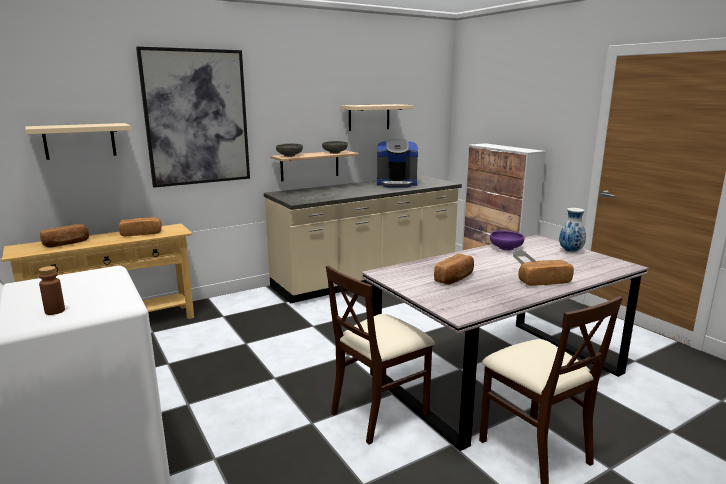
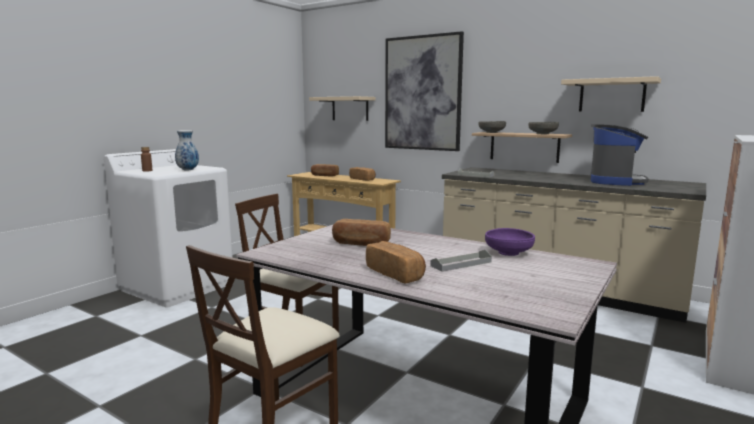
camera: 65 degrees right, 5 degrees down
coffee machine [377,139,418,188] -> coffee machine turned 135 degrees counterclockwise [590,124,648,186]
vase [559,208,586,252] -> vase moved to [175,130,199,171]

